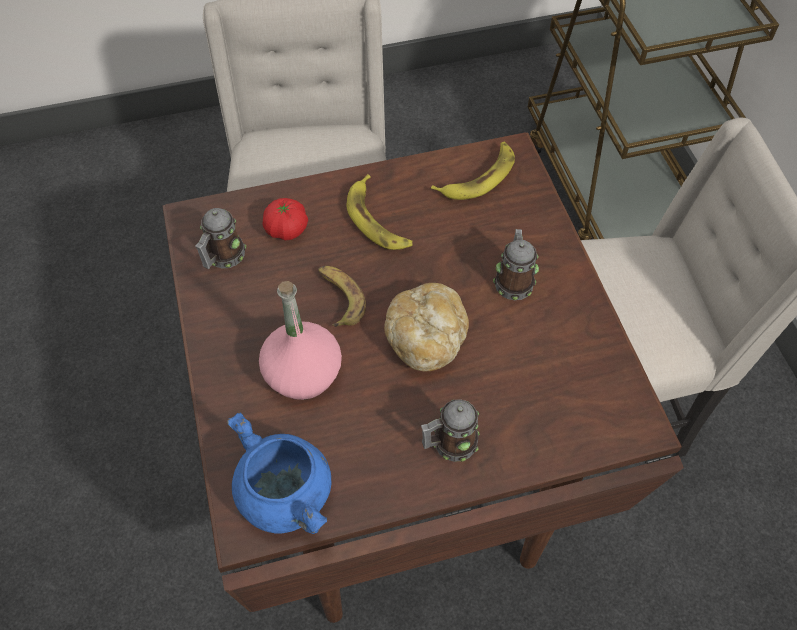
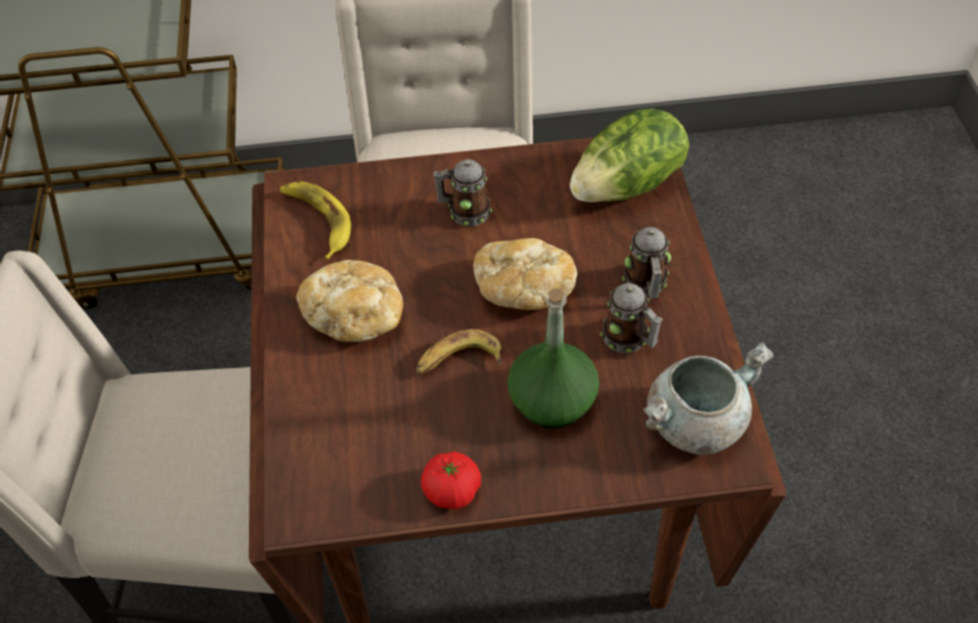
camera: 80 degrees left, 5 degrees down
mug [195,208,247,269] -> mug moved to [600,283,663,353]
blue cooking pot [227,412,331,534] -> grey cooking pot [643,342,774,455]
pink bottle [259,281,342,400] -> green bottle [507,288,599,429]
tomato [262,198,308,240] -> tomato moved to [421,451,481,509]
banana [347,174,413,250] -> bread [297,260,403,342]
none -> lettuce [570,108,689,202]

